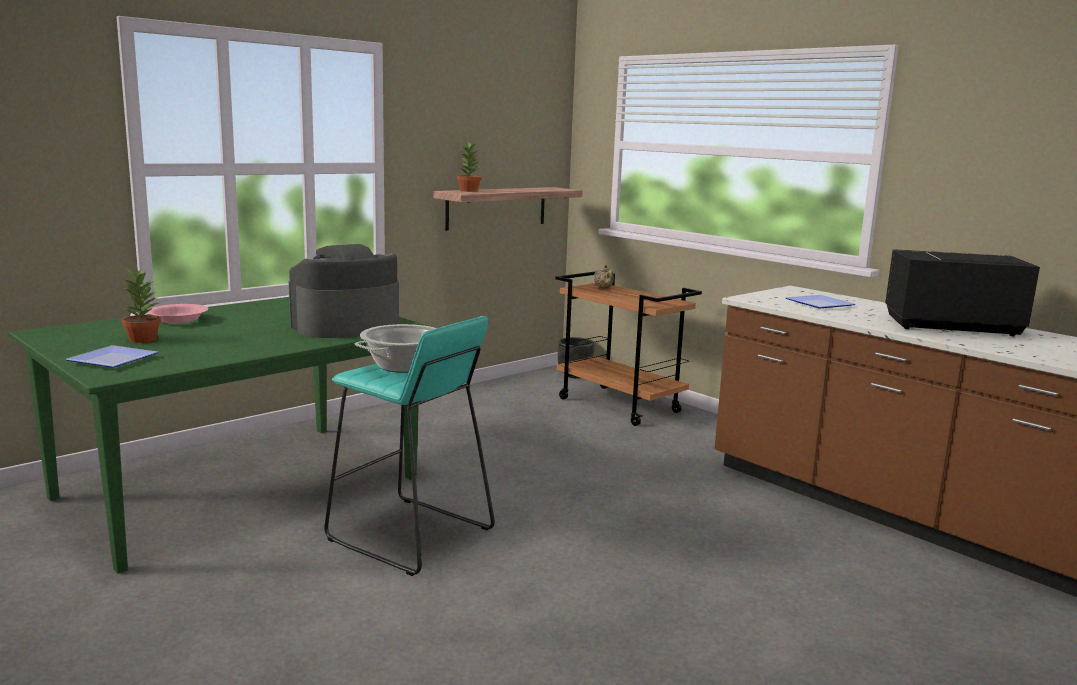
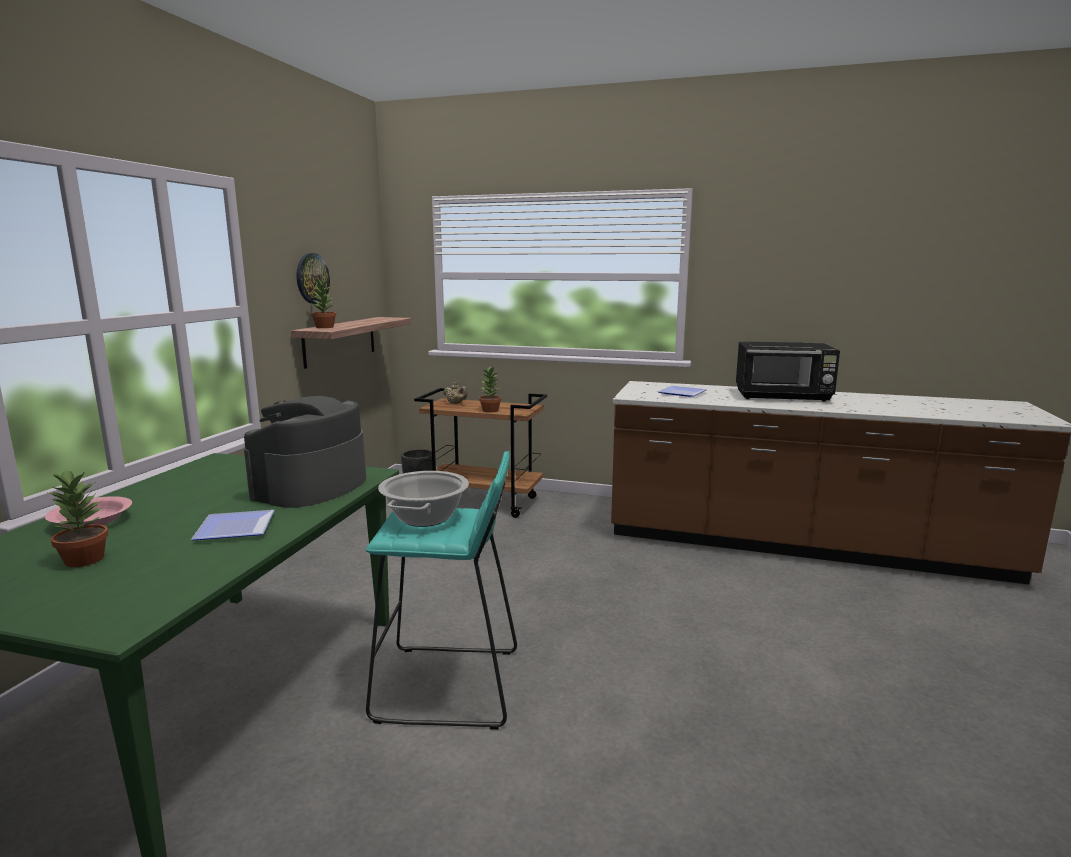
camera: 30 degrees left, 0 degrees up
plate [65,345,158,367] -> plate moved to [191,510,274,540]
black microwave [885,249,1040,336] -> black microwave turned 150 degrees counterclockwise [736,342,840,402]
none -> wall clock [296,253,330,304]
none -> potted plant [479,367,501,413]

